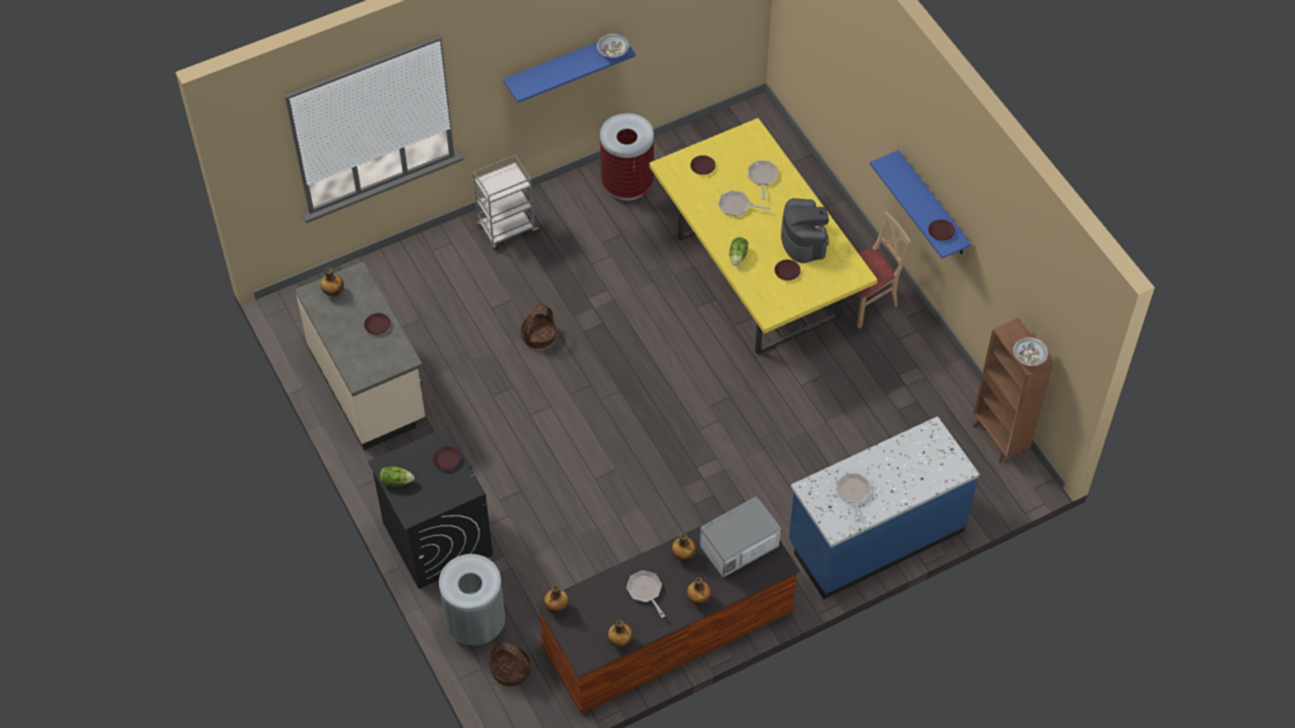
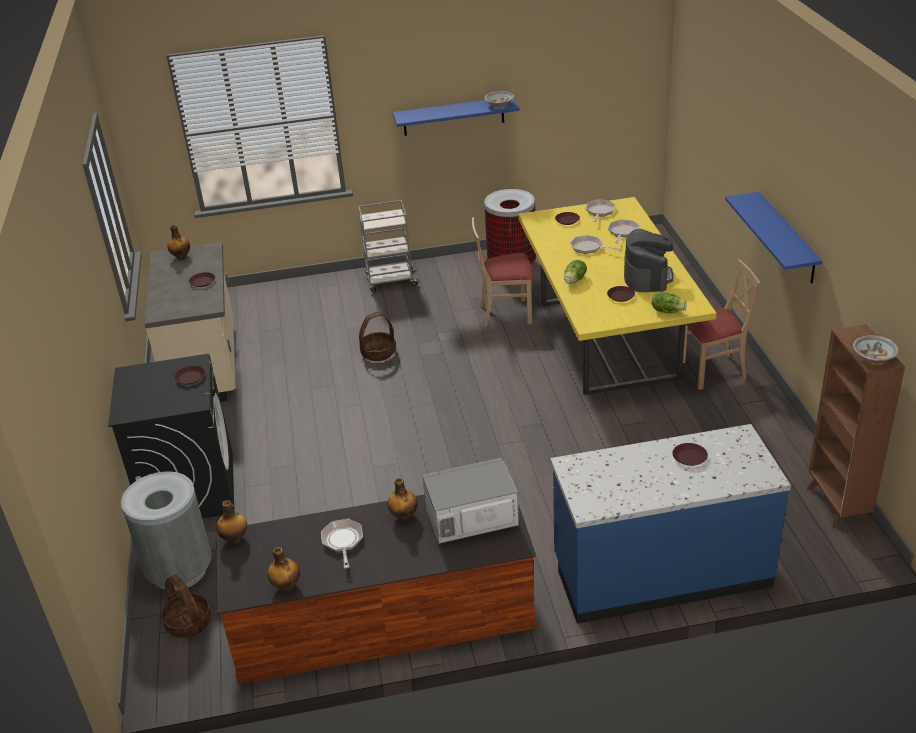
camera: 20 degrees right, 20 degrees down
lettuce [380,466,414,486] -> lettuce moved to [652,292,687,313]
bottle [687,578,712,605] -> none
frying pan [837,474,870,522] -> frying pan moved to [586,200,616,222]
brown plate [928,220,955,241] -> brown plate moved to [672,443,708,466]
none -> beige chair [472,217,533,327]

